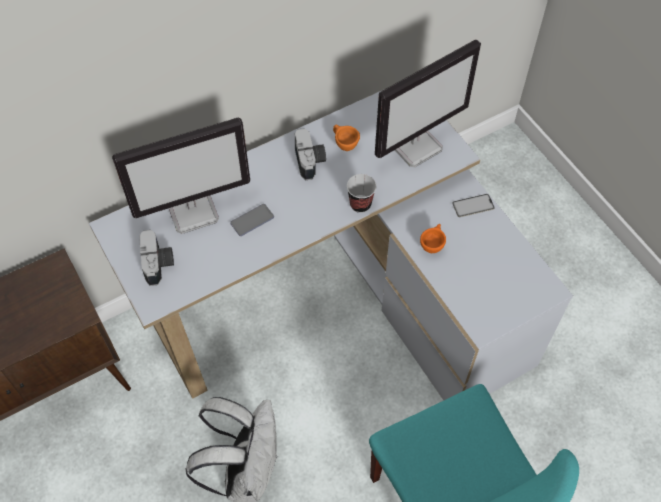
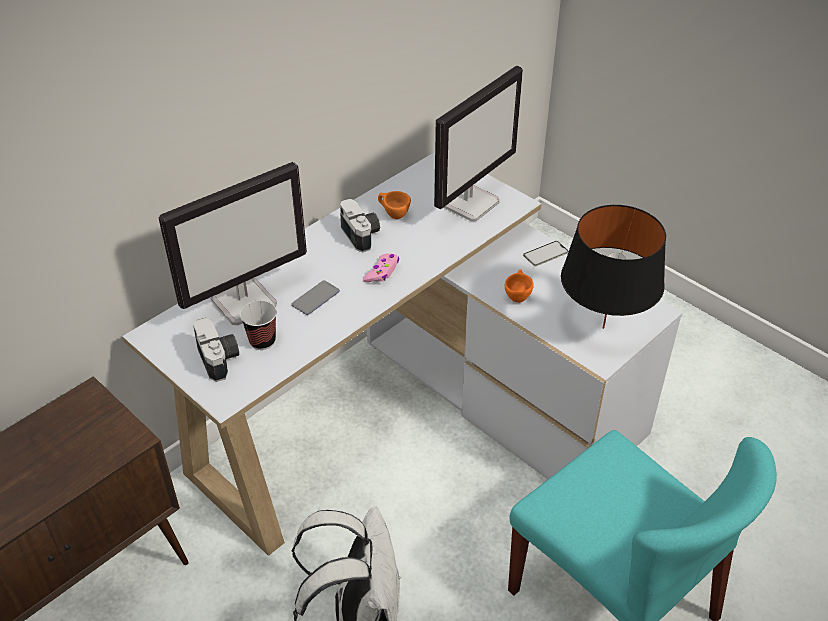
camera: 15 degrees left, 15 degrees down
cup [347,174,377,213] -> cup moved to [240,300,277,350]
none -> pink game controller [363,254,399,282]
none -> black table lamp [561,205,666,329]

